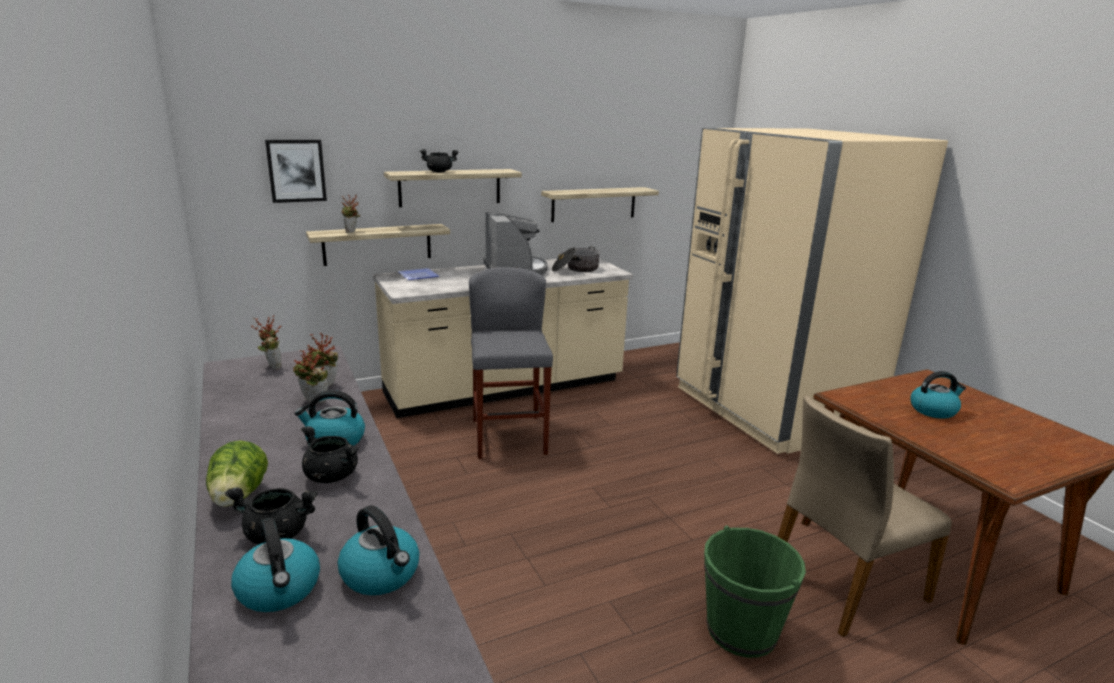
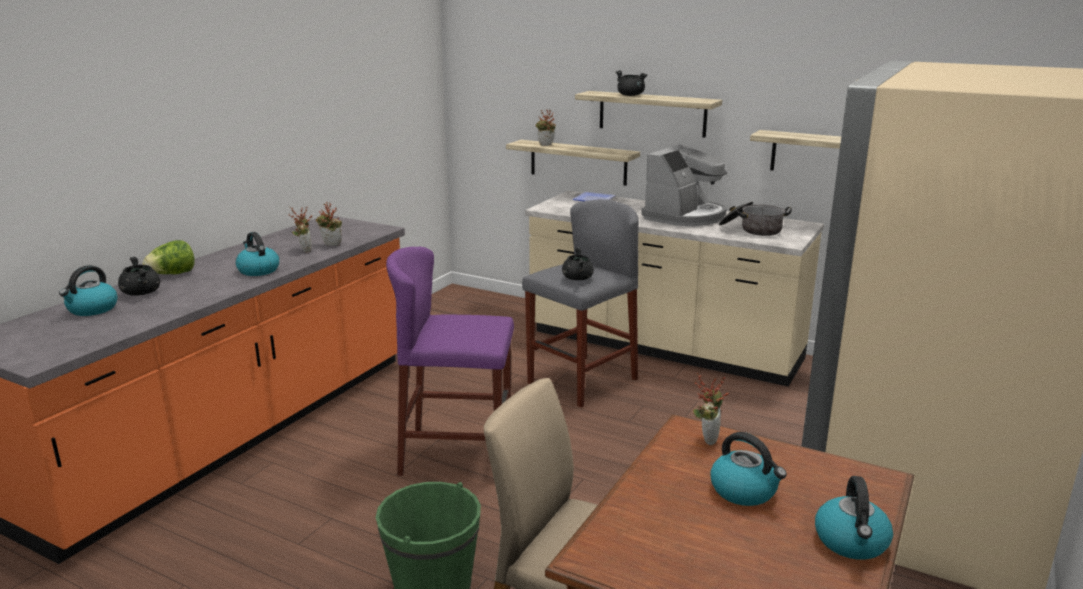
camera: 55 degrees right, 0 degrees up
potted plant [252,316,281,369] -> potted plant moved to [693,373,729,445]
picture [265,140,327,203] -> none
black cooking pot [301,426,360,483] -> black cooking pot moved to [562,247,594,280]
kettle [338,505,419,595] -> kettle moved to [815,476,893,560]
none -> purple stool [386,247,514,476]

